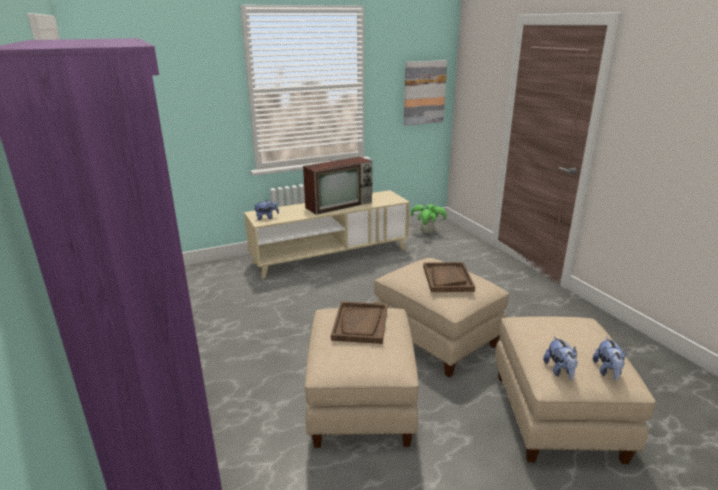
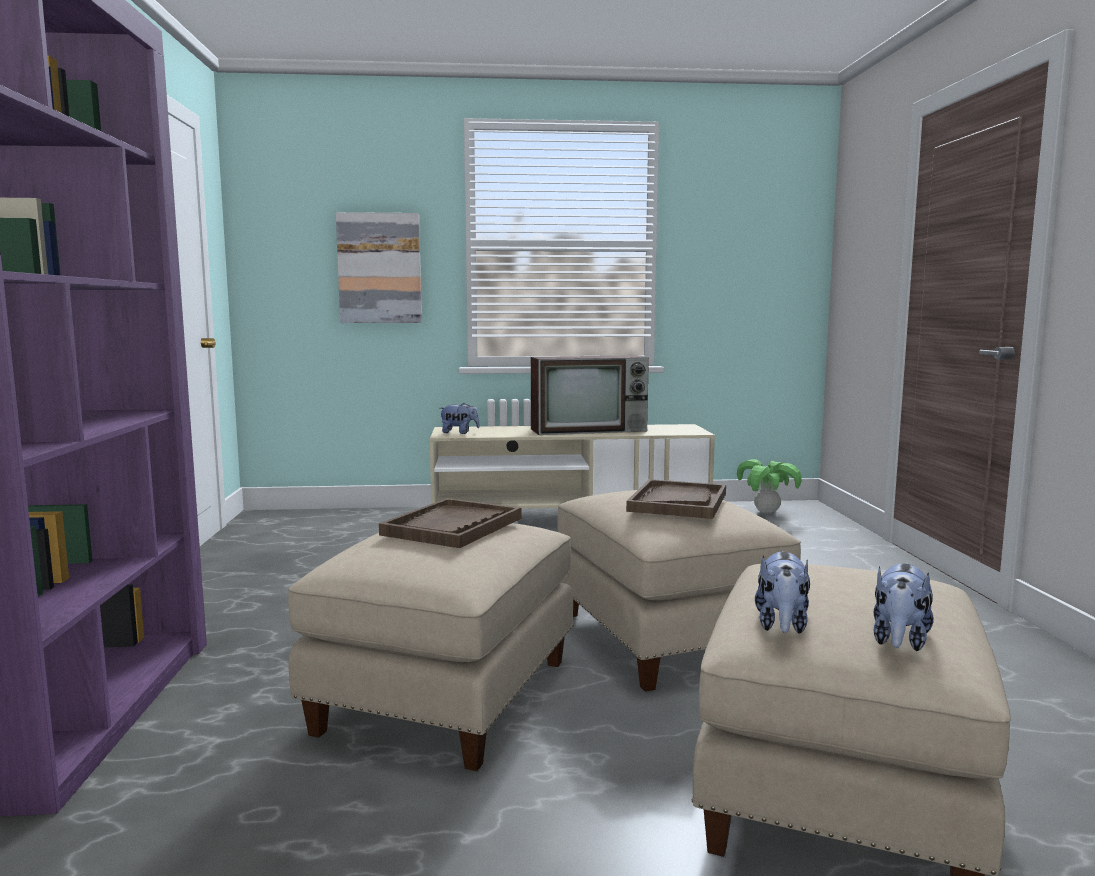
camera: 20 degrees right, 15 degrees down
picture [404,60,447,126] -> picture moved to [336,212,422,323]

